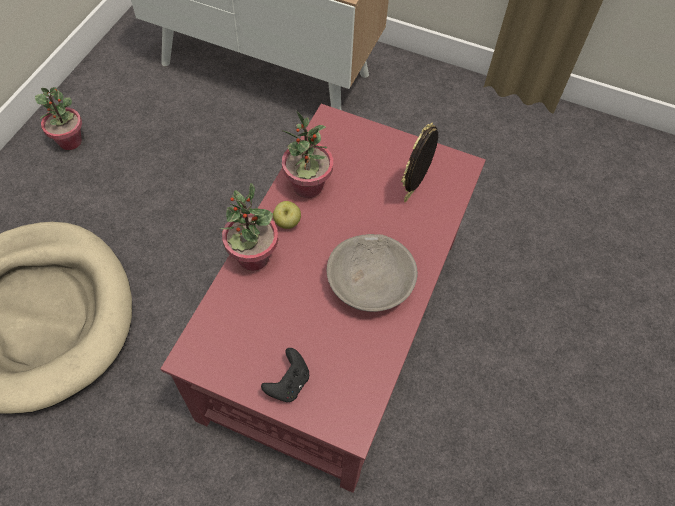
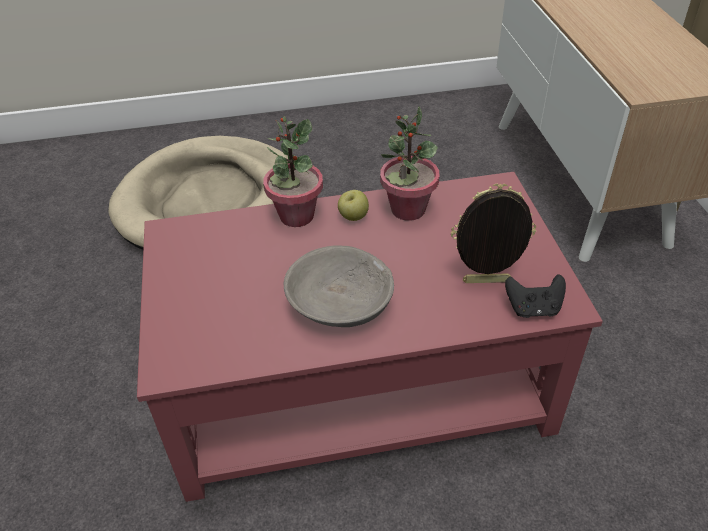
camera: 60 degrees right, 15 degrees down
potted plant [35,87,82,150] -> none
black game controller [261,348,309,402] -> black game controller moved to [505,274,566,318]

